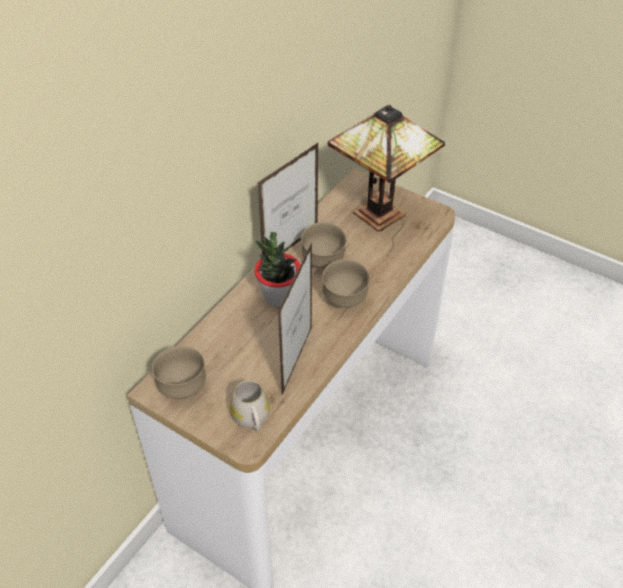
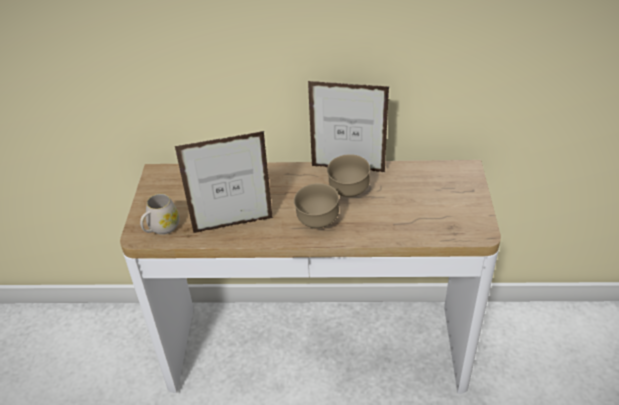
camera: 60 degrees right, 5 degrees down
brown bowl [152,346,206,399] -> none
potted plant [254,232,301,307] -> none
table lamp [328,105,445,232] -> none

